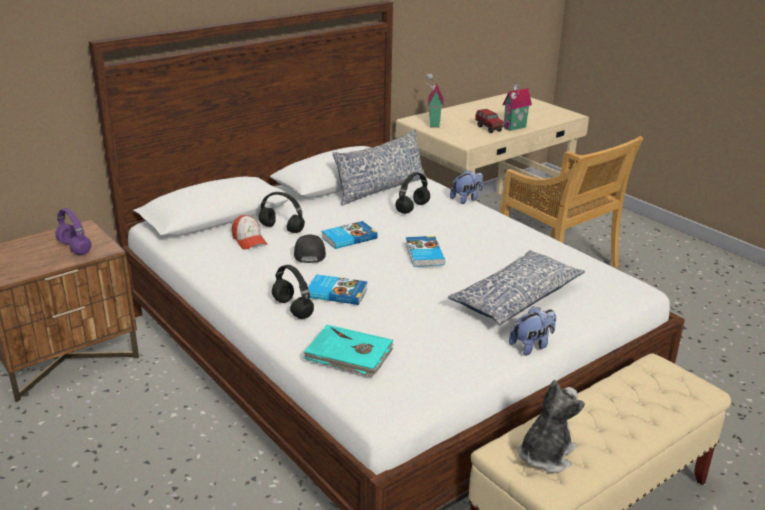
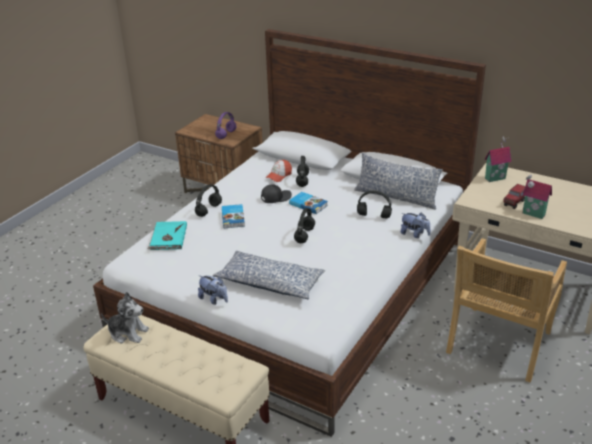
camera: 70 degrees right, 5 degrees up
book [405,236,445,267] -> black headphones [294,208,315,243]

